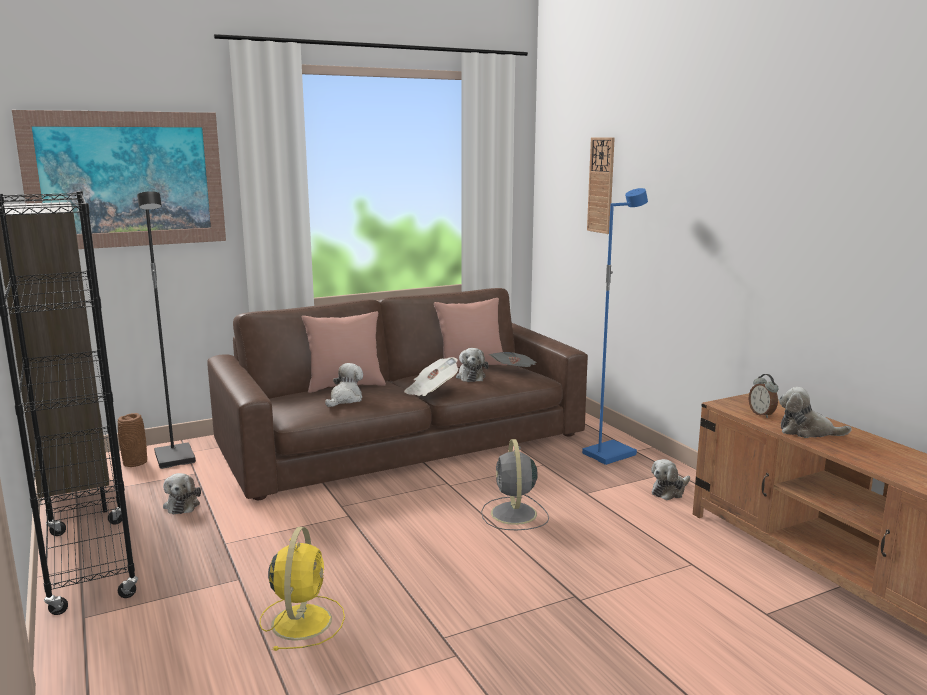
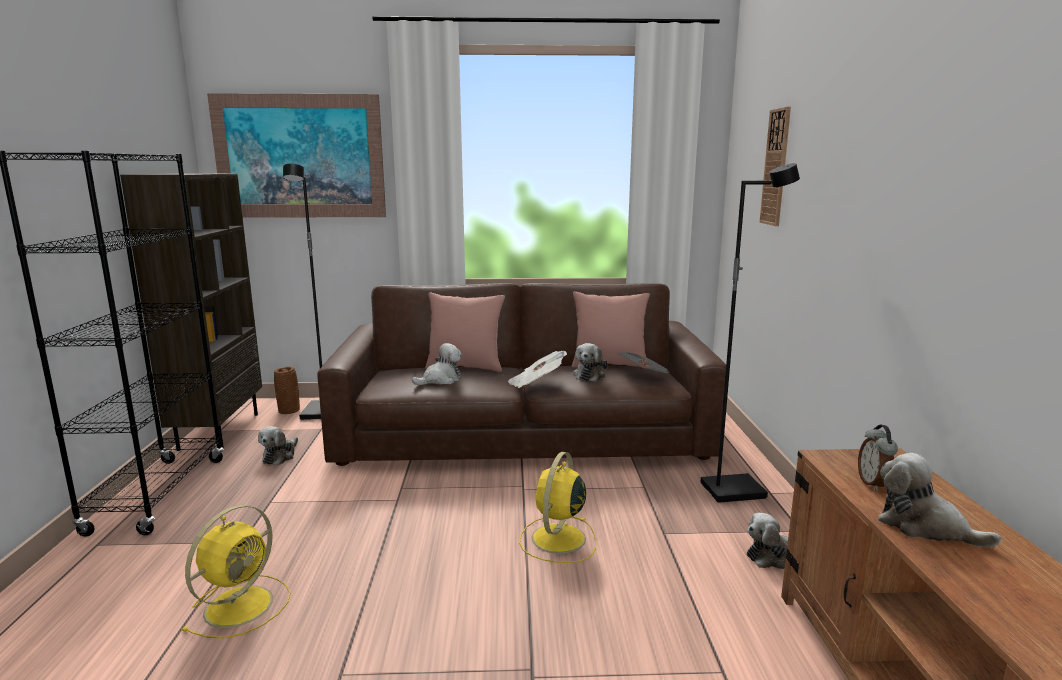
camera: 25 degrees right, 0 degrees up
grey fan [481,439,549,530] -> yellow fan [519,452,596,563]
blue floor lamp [582,188,648,465] -> black floor lamp [701,163,800,503]

